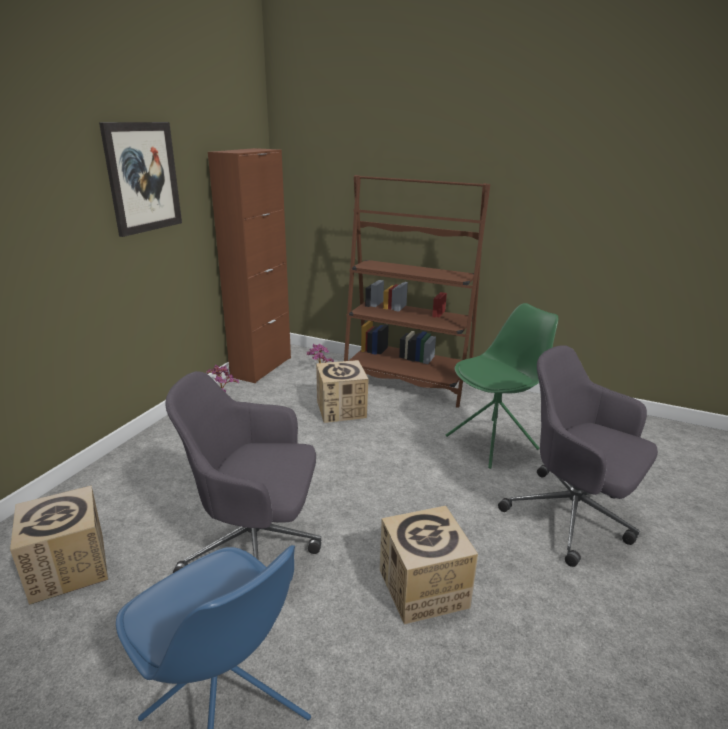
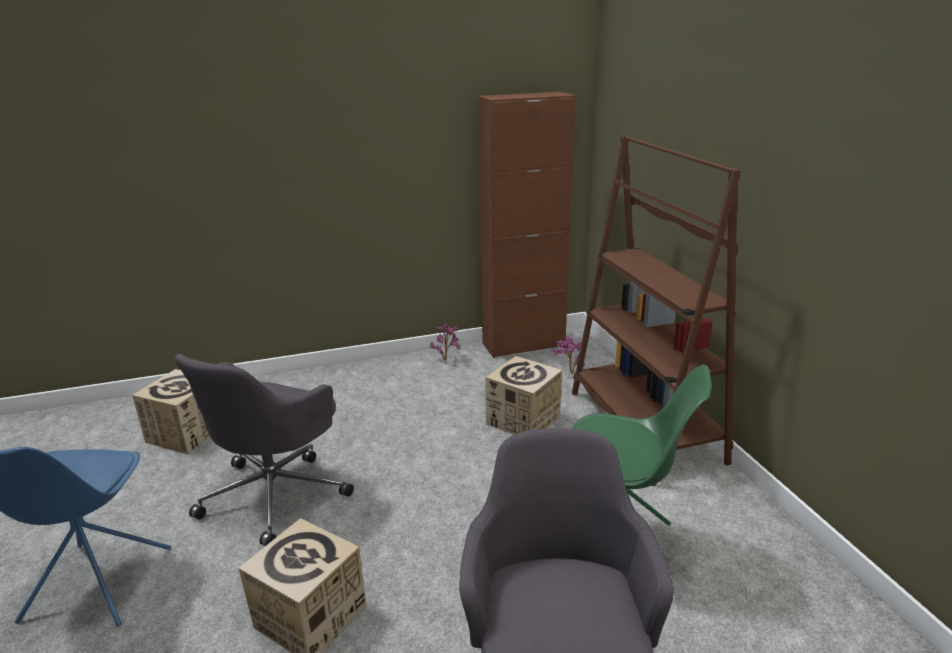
camera: 50 degrees right, 0 degrees up
picture [99,122,182,237] -> none
grey office chair [165,371,321,573] -> grey office chair turned 120 degrees counterclockwise [174,354,354,546]

